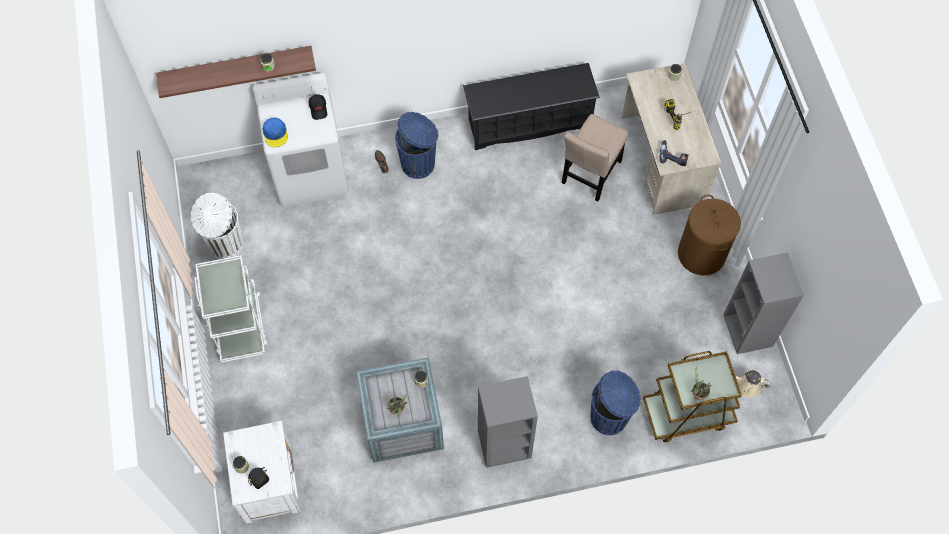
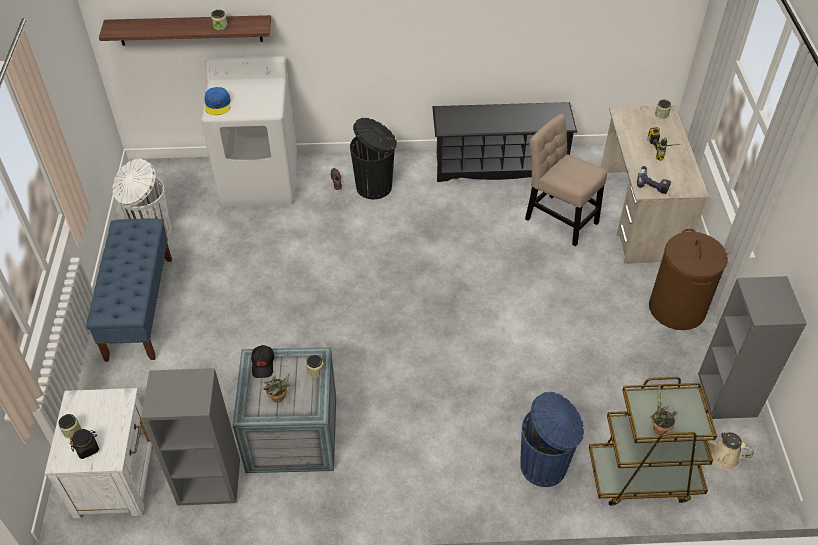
camera: 10 degrees right, 15 degrees down
white cart [194,255,267,363] -> blue bench [86,219,172,362]
black cap [309,94,327,120] -> black cap moved to [251,345,274,378]
blue trash can [395,112,439,179] -> black trash can [350,118,397,199]
grey bookcase [478,376,538,468] -> grey bookcase moved to [141,368,240,506]
beige chair [562,114,628,201] -> beige chair turned 90 degrees clockwise [525,114,607,247]

